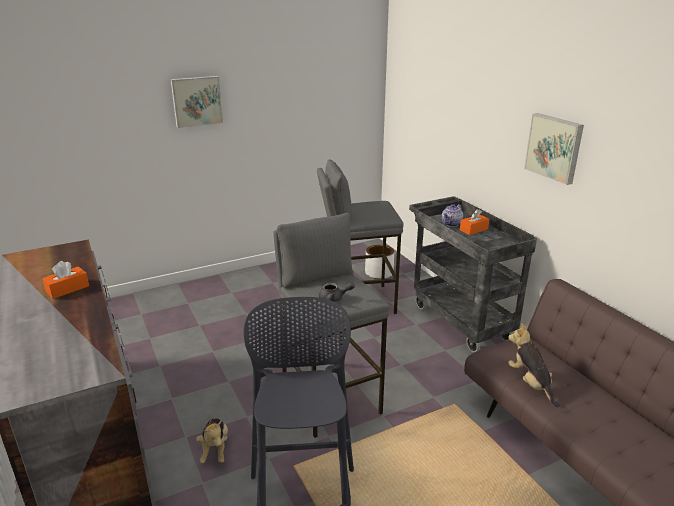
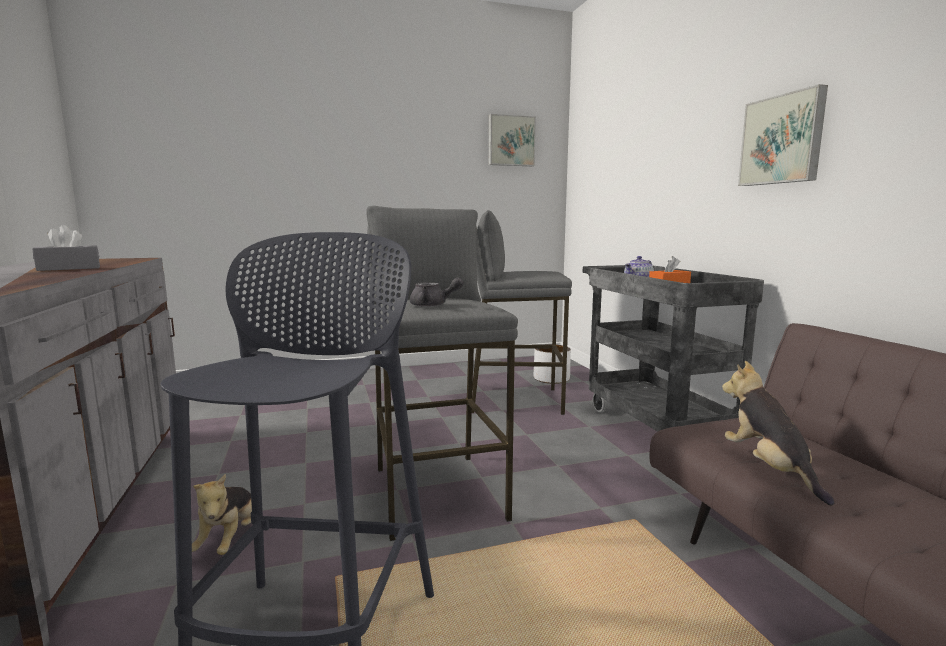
camera: 10 degrees right, 15 degrees down
orange tissue box [42,261,89,299] -> grey tissue box [32,225,100,271]
picture [170,76,223,128] -> picture moved to [489,114,536,166]

